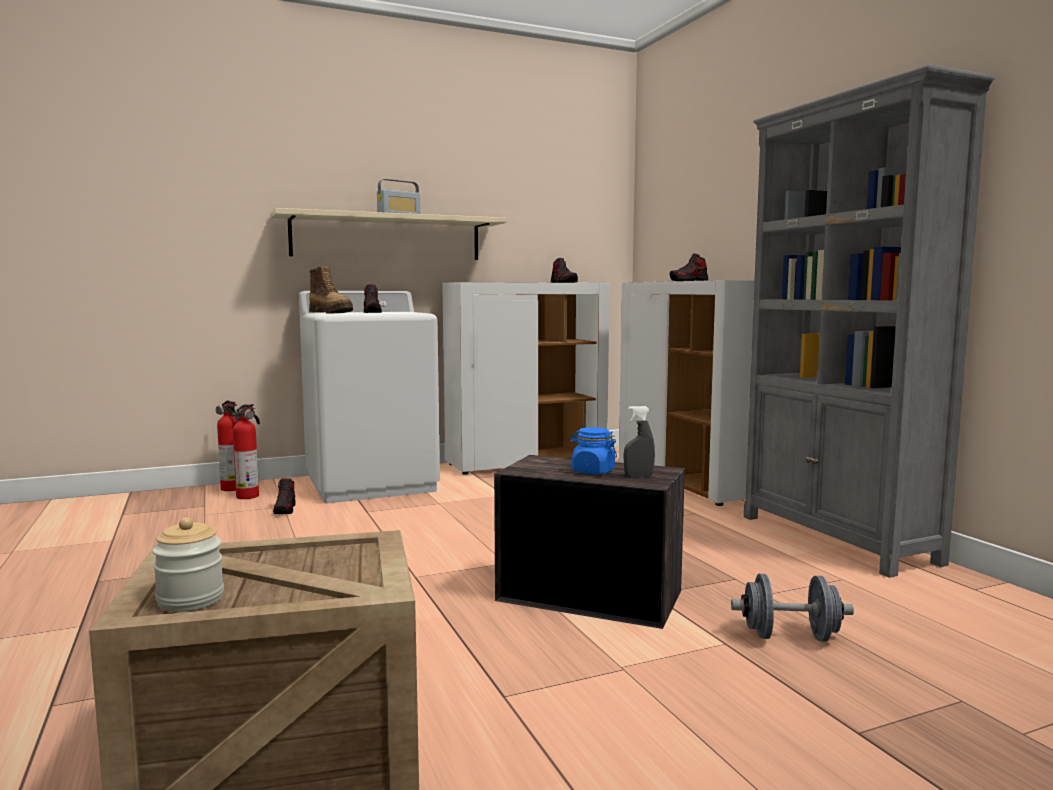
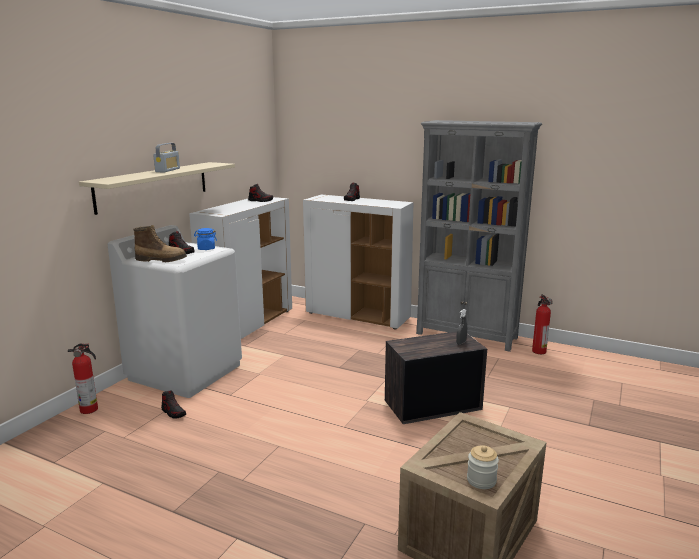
camera: 40 degrees left, 10 degrees up
fire extinguisher [230,404,260,499] -> fire extinguisher moved to [532,294,553,354]
blue jar [570,427,617,474] -> blue jar moved to [194,228,217,250]
grey dumbbell [731,574,854,642] -> none

